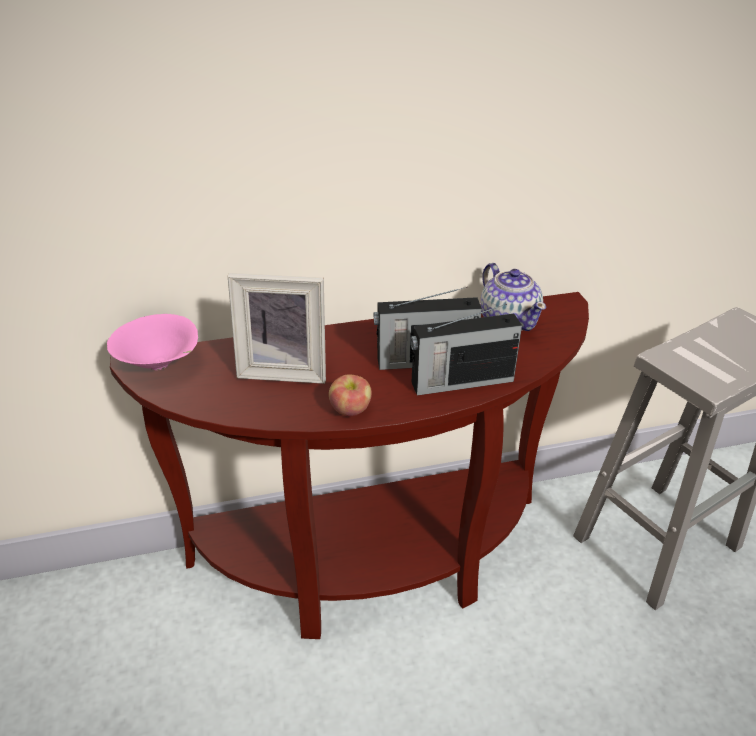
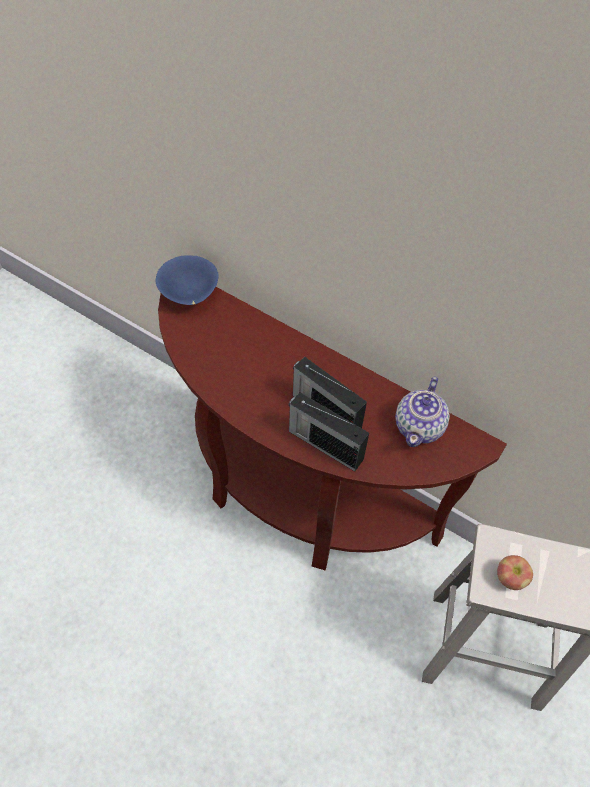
camera: 45 degrees right, 20 degrees up
pink bowl [107,314,198,370] -> blue bowl [156,255,219,305]
picture frame [228,273,326,384] -> none
apple [329,374,372,416] -> apple moved to [497,555,533,590]

